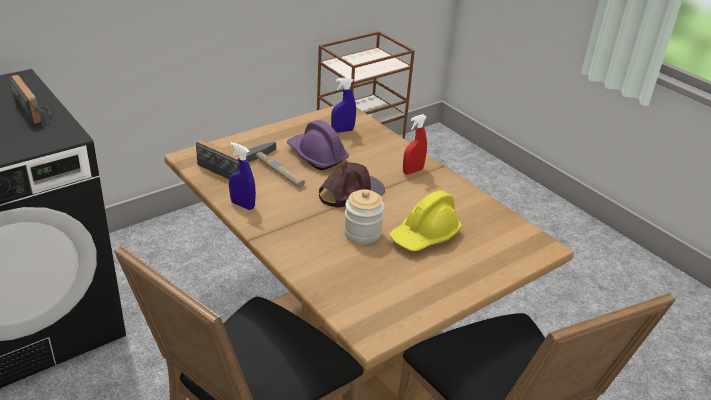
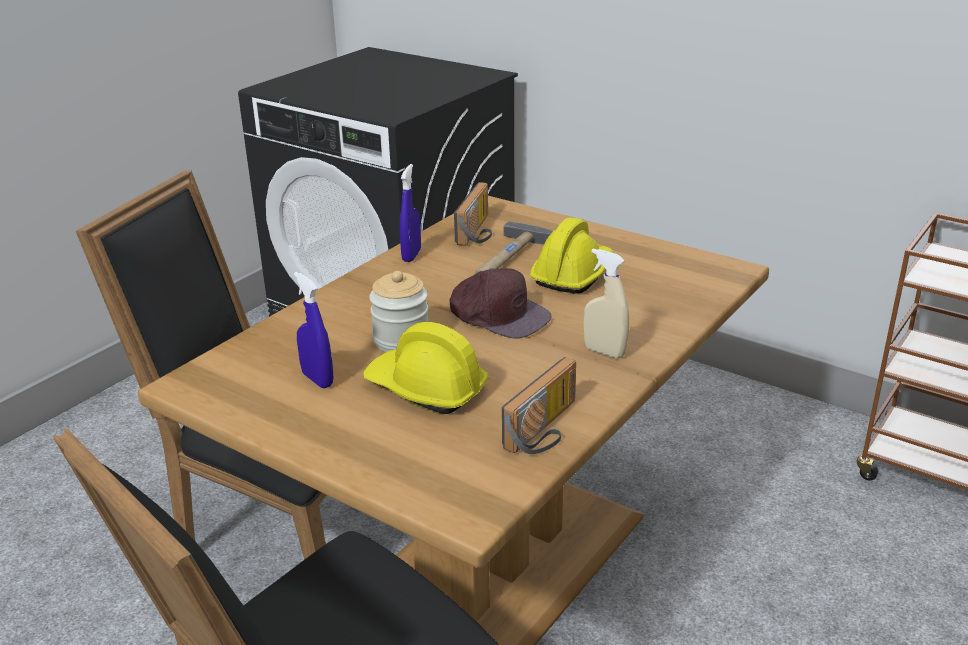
camera: 75 degrees right, 5 degrees down
radio [9,75,50,124] -> radio moved to [502,357,576,454]
purple hard hat [287,120,349,170] -> yellow hard hat [530,217,614,293]
blue spray bottle [331,77,356,133] -> blue spray bottle moved to [294,272,333,388]
red spray bottle [403,114,427,174] -> beige spray bottle [583,248,629,358]

